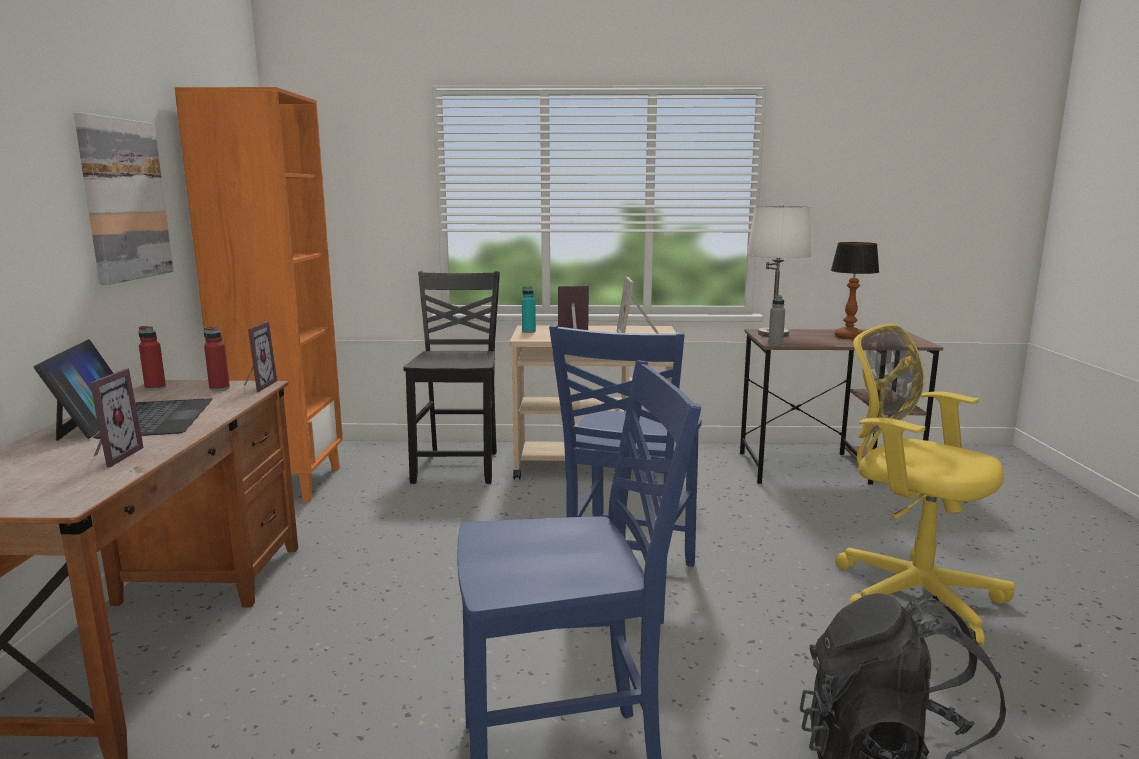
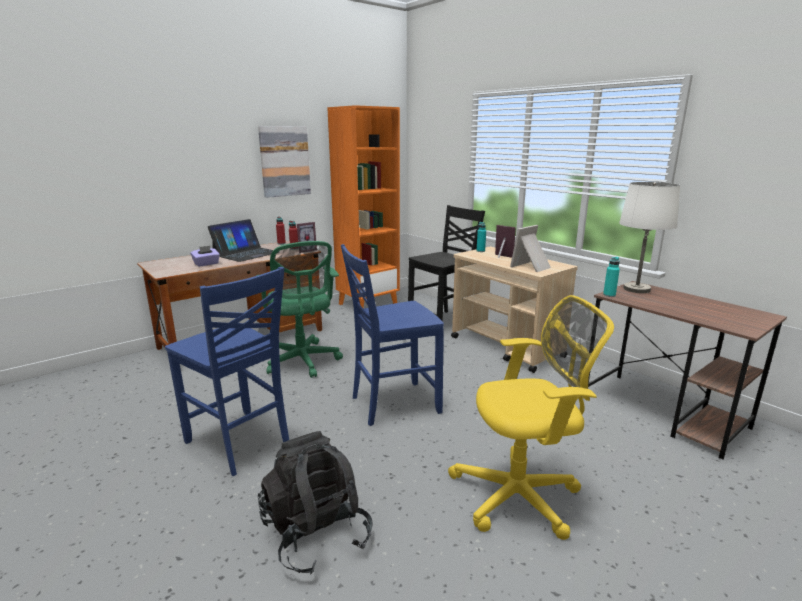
camera: 50 degrees right, 5 degrees up
picture frame [90,369,144,467] -> purple tissue box [190,245,220,266]
grey bottle [768,295,785,345] -> turquoise bottle [603,257,620,297]
table lamp [831,242,879,339] -> none
yellow office chair [835,324,1015,647] -> yellow office chair turned 75 degrees clockwise [448,295,614,540]
none -> green office chair [256,241,343,378]

